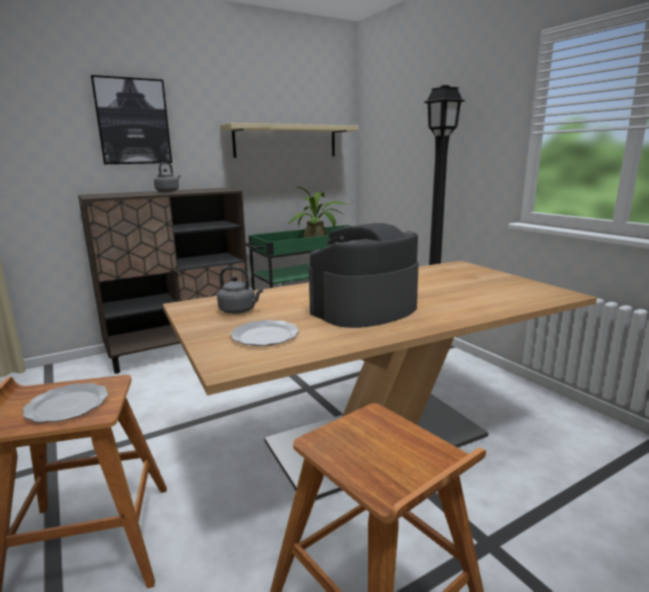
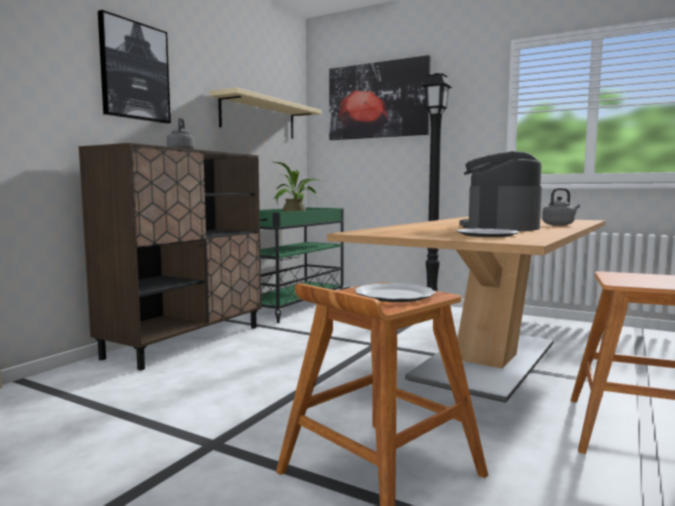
camera: 30 degrees left, 10 degrees down
grey kettle [217,267,263,314] -> grey kettle moved to [542,188,580,226]
none -> picture [329,55,431,140]

